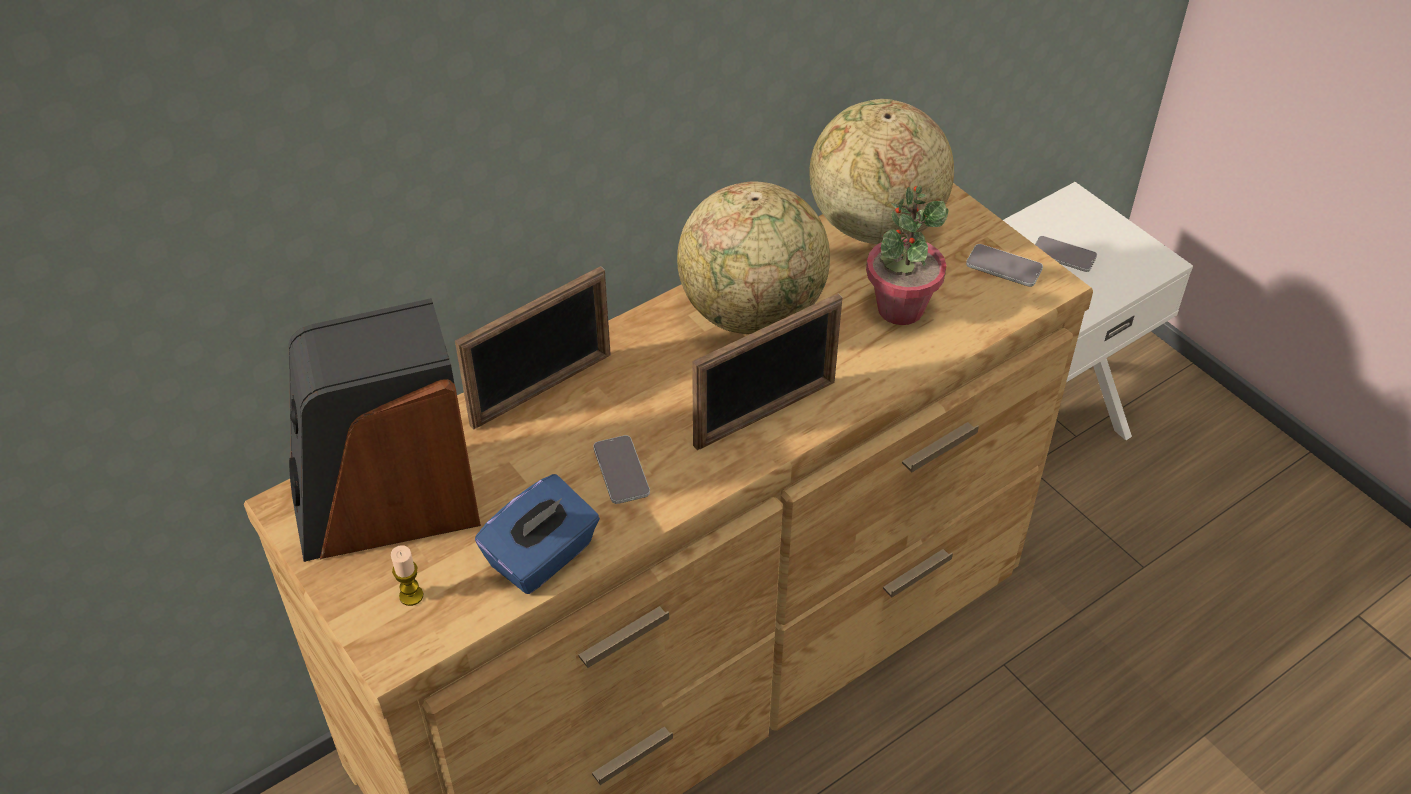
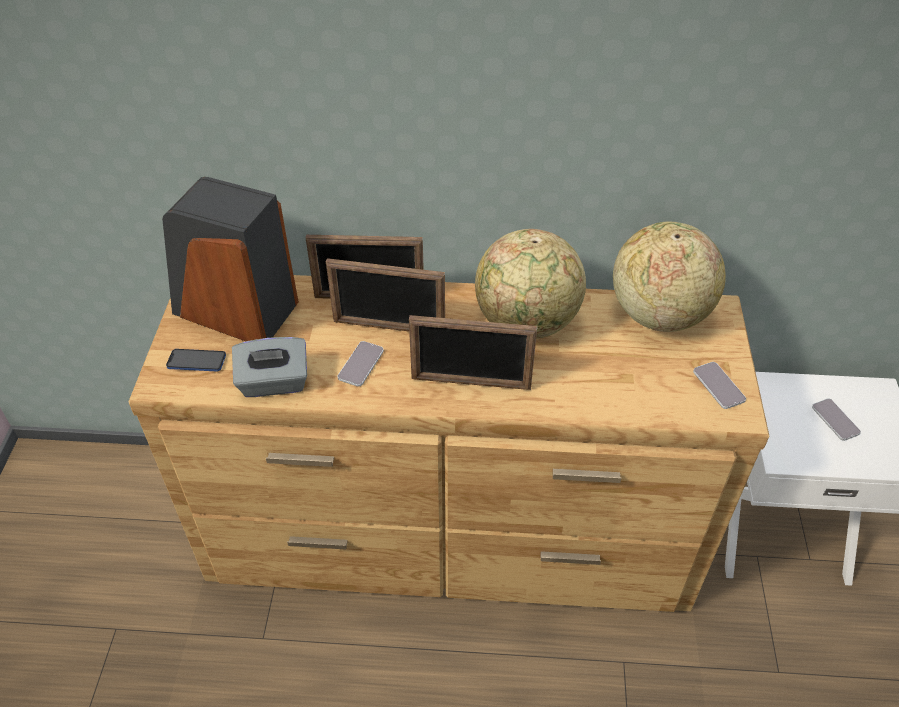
camera: 40 degrees right, 0 degrees up
candle [391,545,423,606] -> phone [166,349,226,372]
blue tissue box [475,474,600,594] -> grey tissue box [232,337,307,397]
potted plant [866,186,948,325] -> none
none -> picture frame [326,258,445,331]

